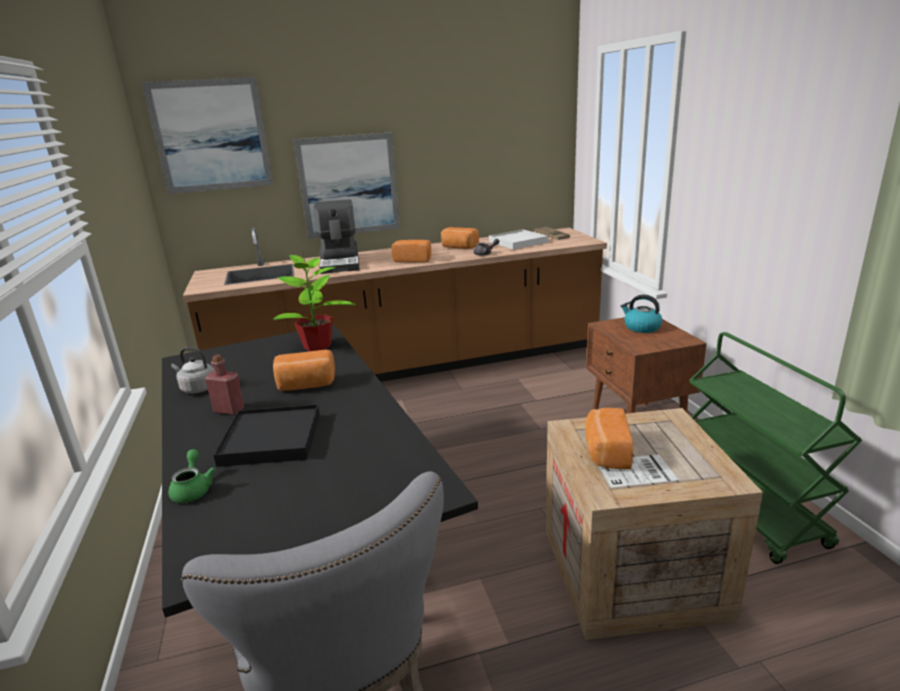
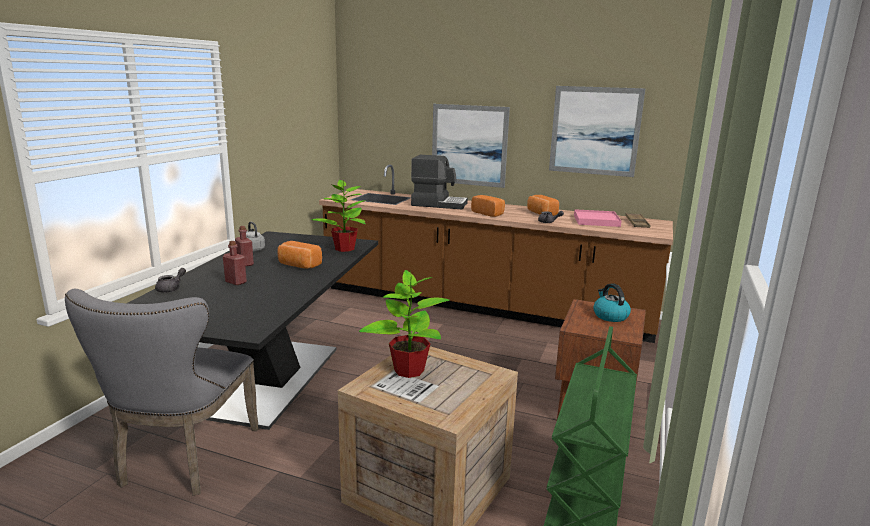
camera: 35 degrees right, 5 degrees down
picture [142,77,273,194] -> picture moved to [549,86,646,177]
green teapot [168,449,216,503] -> grey teapot [155,268,186,293]
black tray [213,404,320,467] -> red bottle [223,241,247,285]
coffee machine [313,199,360,274] -> coffee machine turned 105 degrees counterclockwise [411,155,468,209]
white tray [489,229,548,249] -> pink tray [574,209,622,227]
bread [585,408,634,469] -> potted plant [359,270,450,378]

